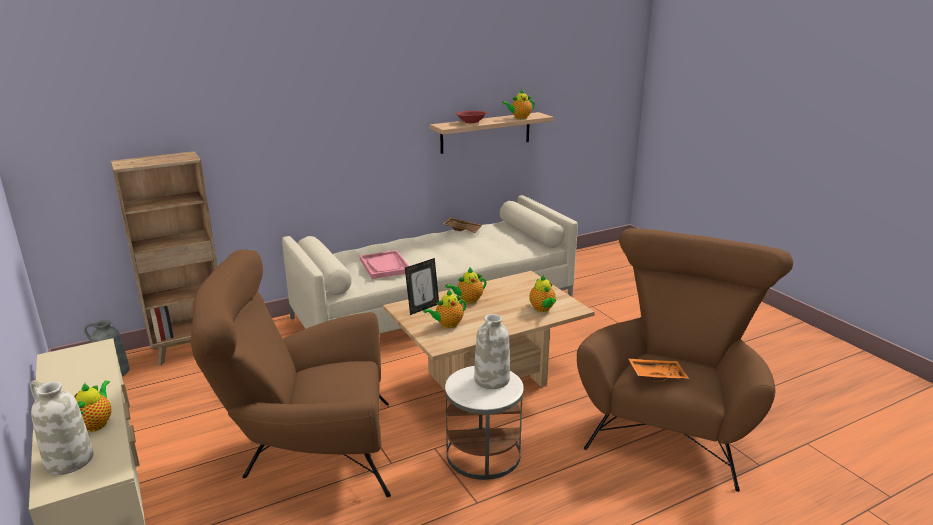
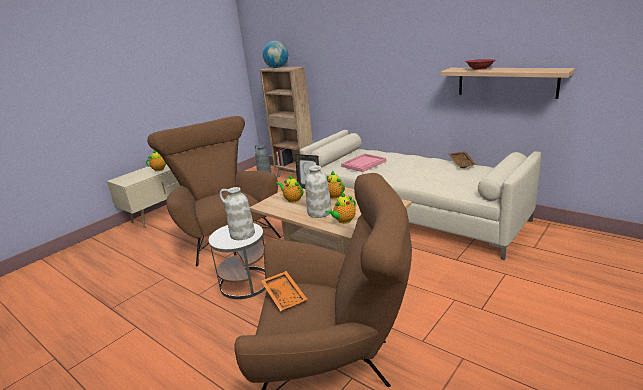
camera: 70 degrees right, 0 degrees up
white vase [30,380,93,475] -> white vase moved to [305,162,332,218]
teapot [502,89,535,119] -> none
none -> globe [262,41,288,68]

